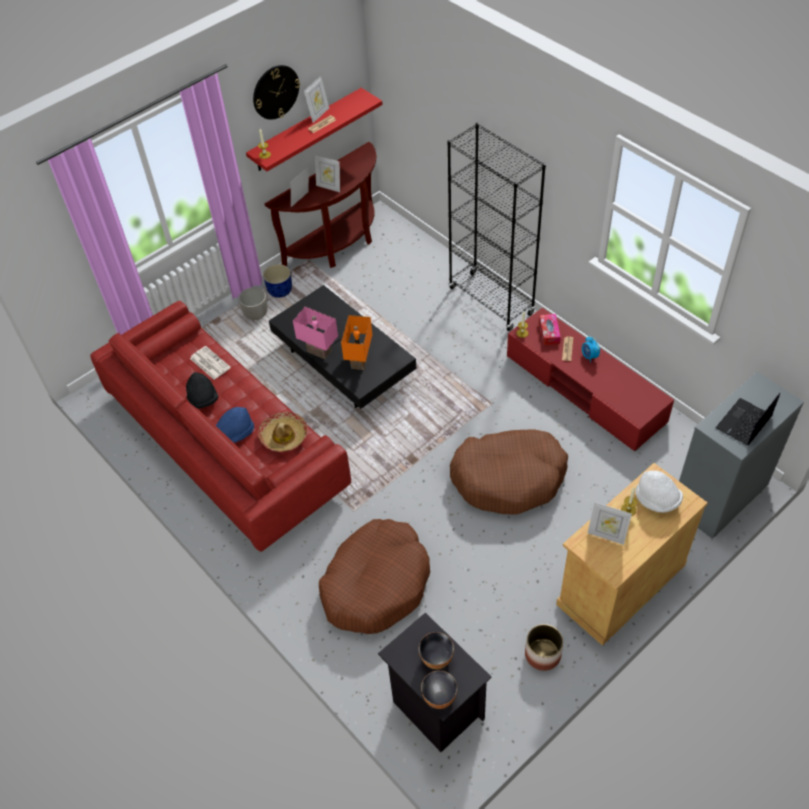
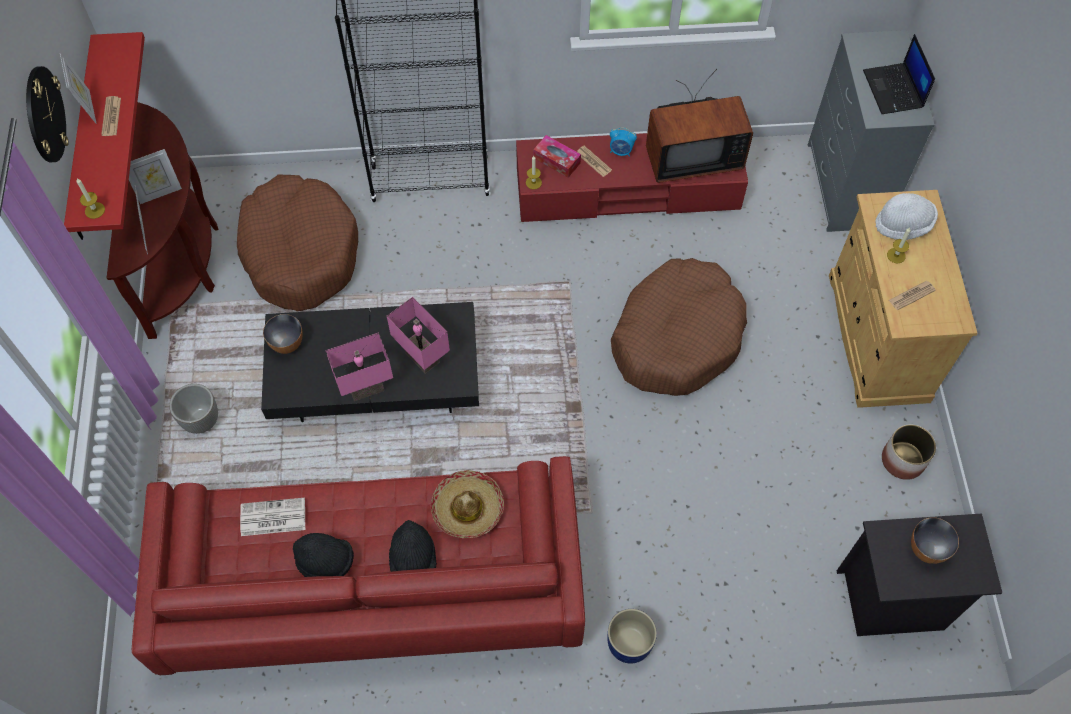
camera: 55 degrees left, 10 degrees up
blue hat [216,407,254,443] -> black hat [389,520,437,572]
blue planter [263,264,292,298] -> blue planter moved to [607,609,657,664]
brown dog bed [319,519,430,634] -> brown dog bed moved to [237,175,358,311]
orange table lamp [341,315,372,370] -> pink table lamp [387,297,450,374]
bowl [421,671,457,709] -> bowl moved to [263,314,303,354]
picture frame [588,502,632,545] -> newspaper [889,281,936,310]
none -> television [646,69,753,183]

